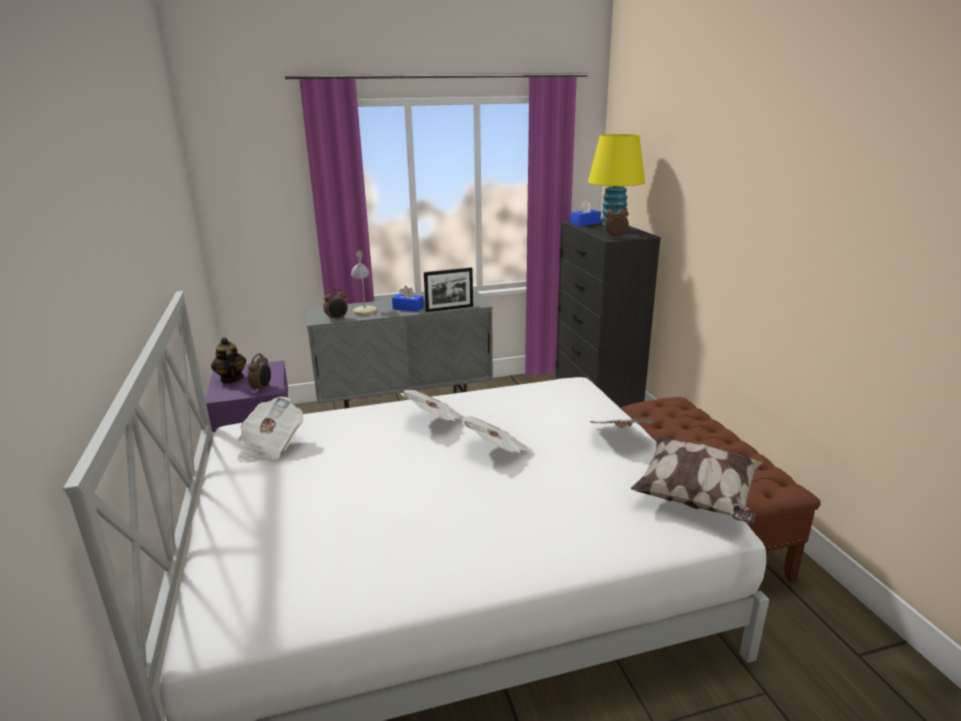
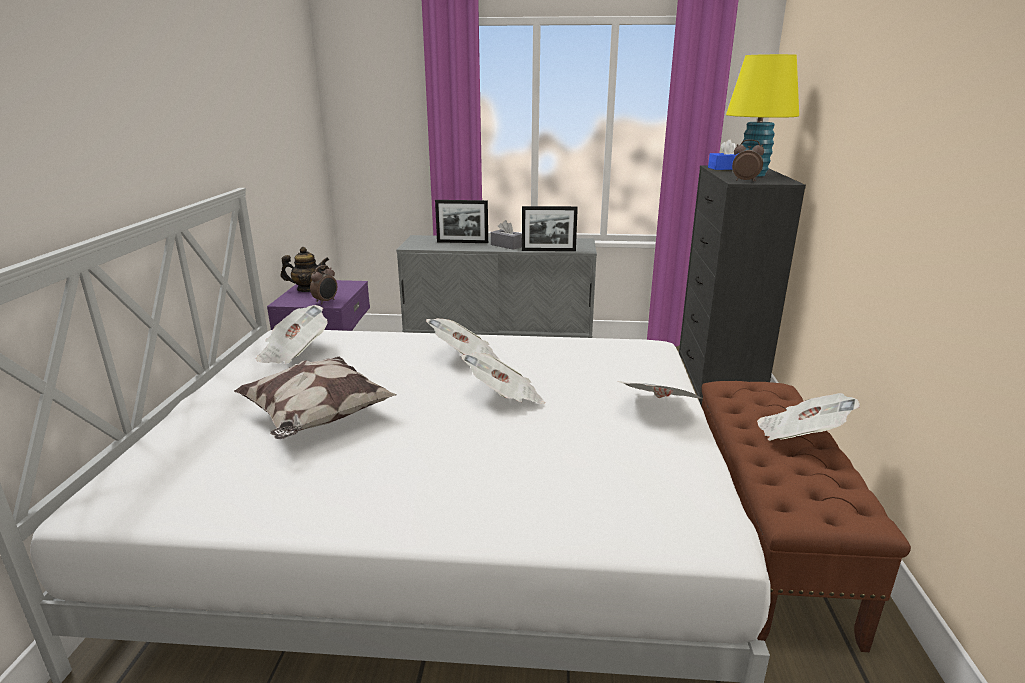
camera: 20 degrees right, 0 degrees up
teapot [211,337,246,383] -> teapot turned 90 degrees clockwise [281,247,329,292]
alarm clock [323,288,348,321] -> none
table lamp [351,250,377,315] -> picture frame [435,200,488,243]
blue tissue box [392,286,424,312] -> grey tissue box [491,220,522,250]
pillow [631,437,763,523] -> pillow moved to [234,357,397,439]
none -> newspaper [757,393,860,441]

